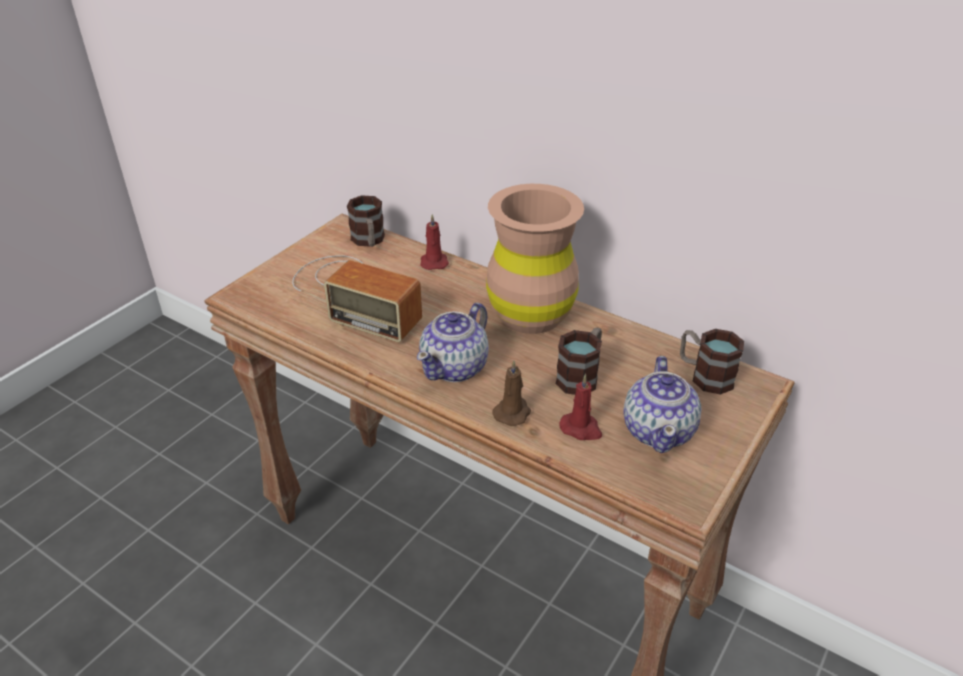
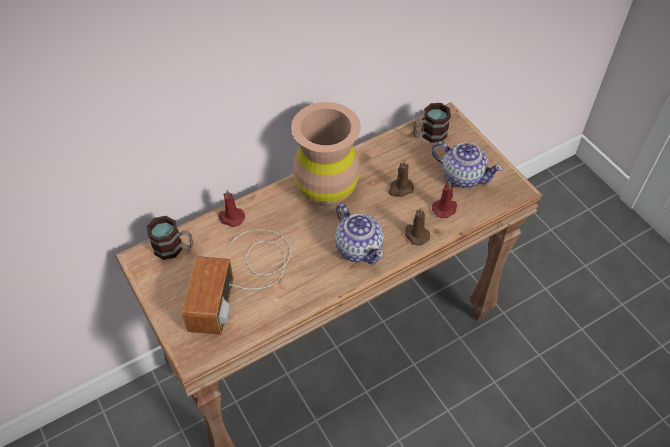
camera: 65 degrees left, 15 degrees up
radio [292,255,422,342] -> radio turned 135 degrees clockwise [182,230,291,335]
mug [556,328,602,395] -> brown candle [388,160,414,197]

